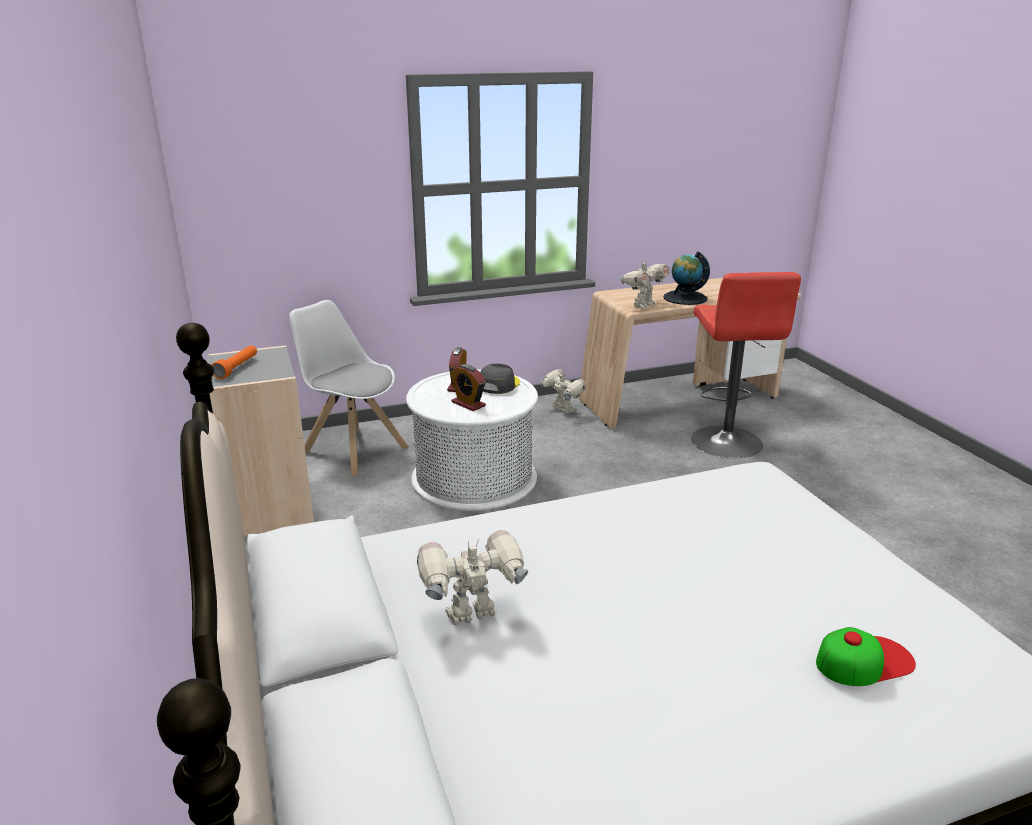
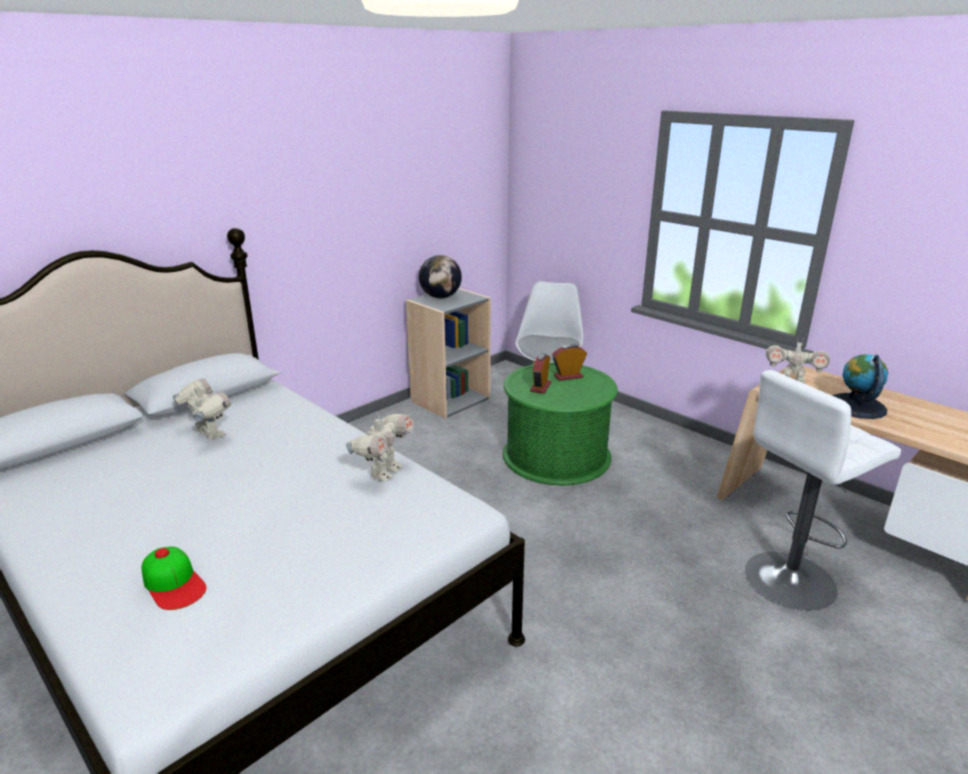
camera: 65 degrees right, 0 degrees up
orange flashlight [212,345,257,379] -> globe [419,255,462,298]
white coffee table [406,370,538,511] -> green coffee table [503,362,618,485]
grey cap [480,364,520,394] -> none
toy robot [540,369,587,414] -> toy robot moved to [346,412,414,482]
red stool [691,272,801,458] -> white stool [744,370,901,611]

